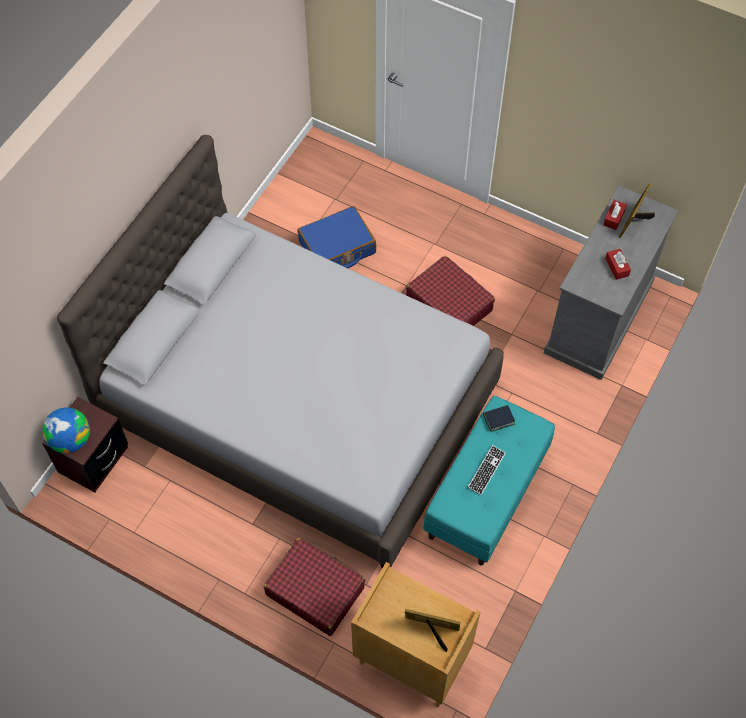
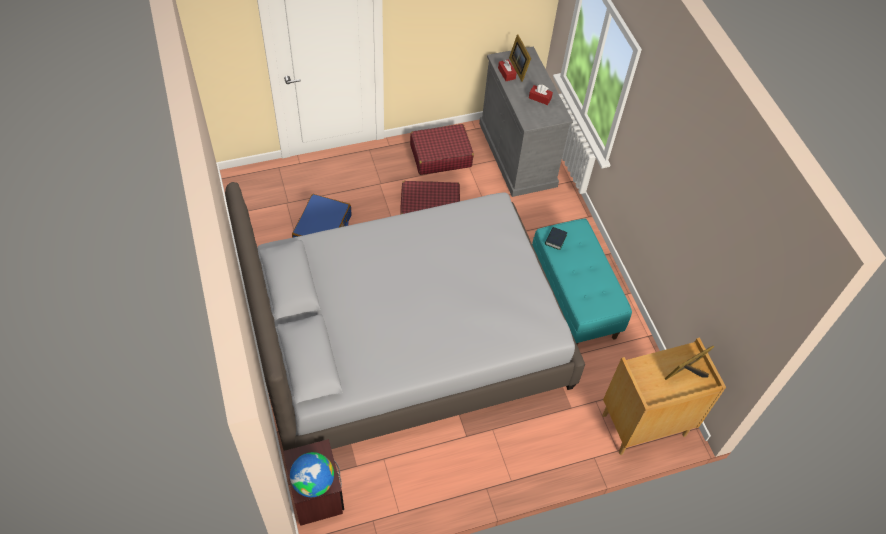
camera: 50 degrees left, 5 degrees down
red suitcase [264,538,365,636] -> red suitcase moved to [410,124,474,175]
keyboard [468,445,506,495] -> none

